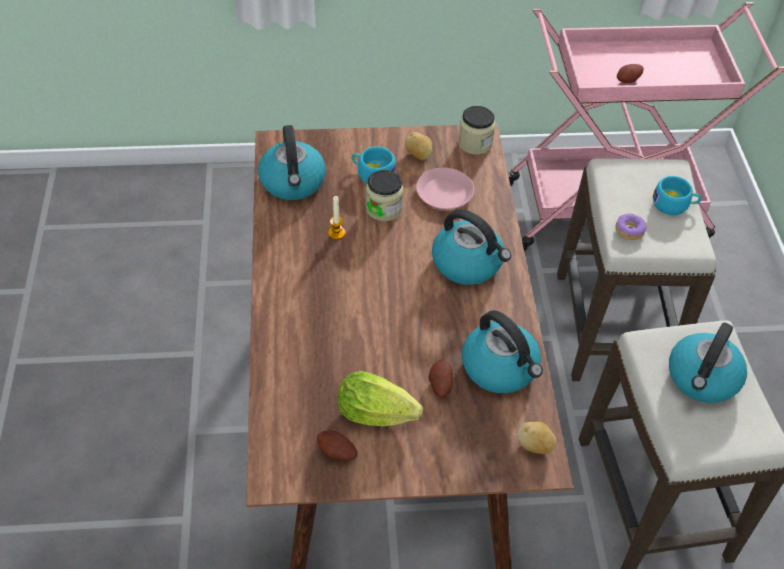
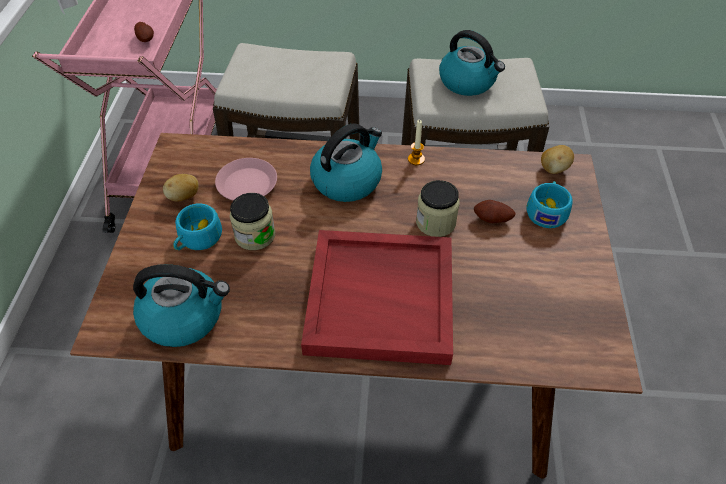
camera: 80 degrees left, 0 degrees up
potato [317,430,357,461] -> none
candle [328,196,346,240] -> candle moved to [408,120,425,165]
lettuce [337,371,423,426] -> none
jar [458,106,495,155] -> jar moved to [416,180,460,237]
kettle [462,310,543,393] -> none
donut [615,214,647,240] -> none
turquoise cup [653,176,702,215] -> turquoise cup moved to [527,181,573,228]
none -> red tray [301,230,453,365]

